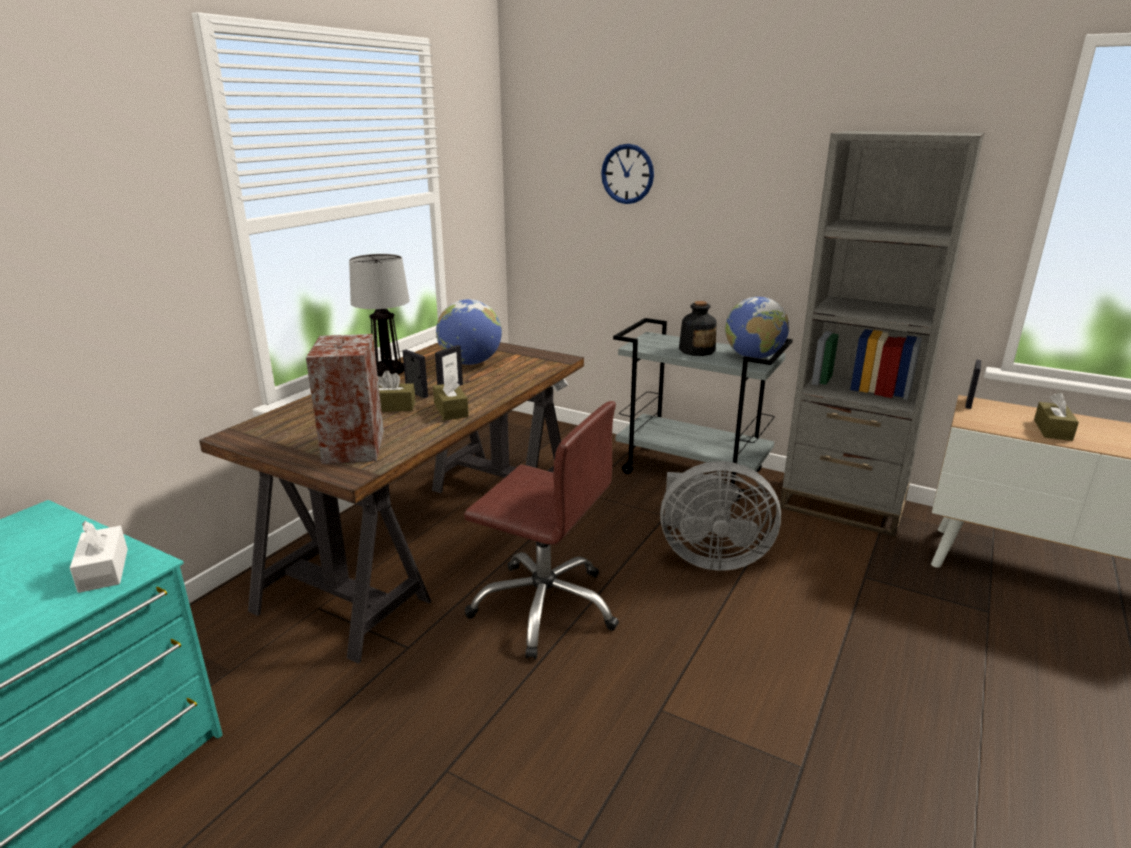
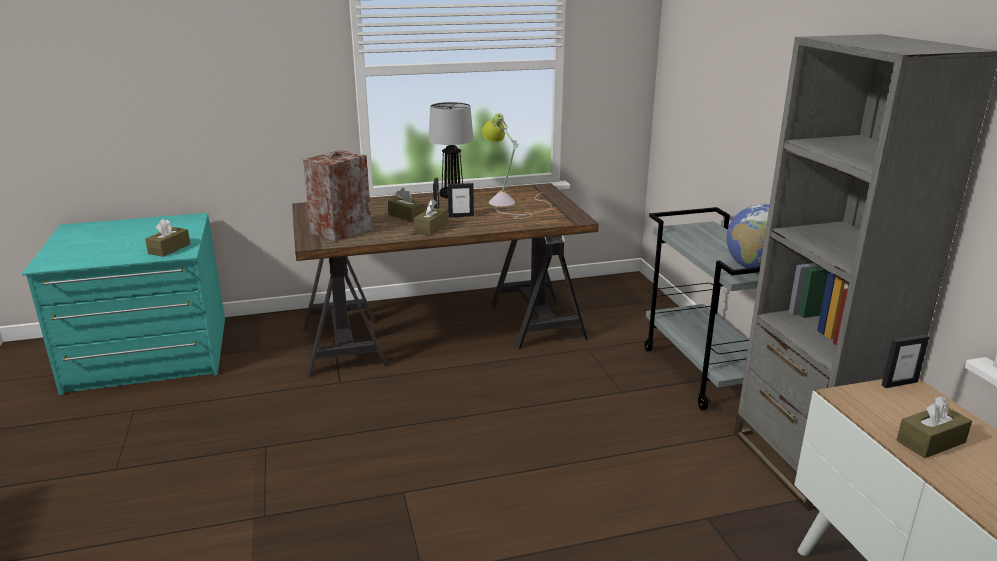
camera: 45 degrees right, 0 degrees up
white tissue box [70,521,128,593] -> brown tissue box [145,218,190,257]
globe [436,299,502,365] -> table lamp [482,113,552,219]
brown office chair [464,401,619,659] -> none
wall clock [601,144,654,204] -> none
grey fan [660,461,781,571] -> none
bottle [679,301,717,356] -> none

